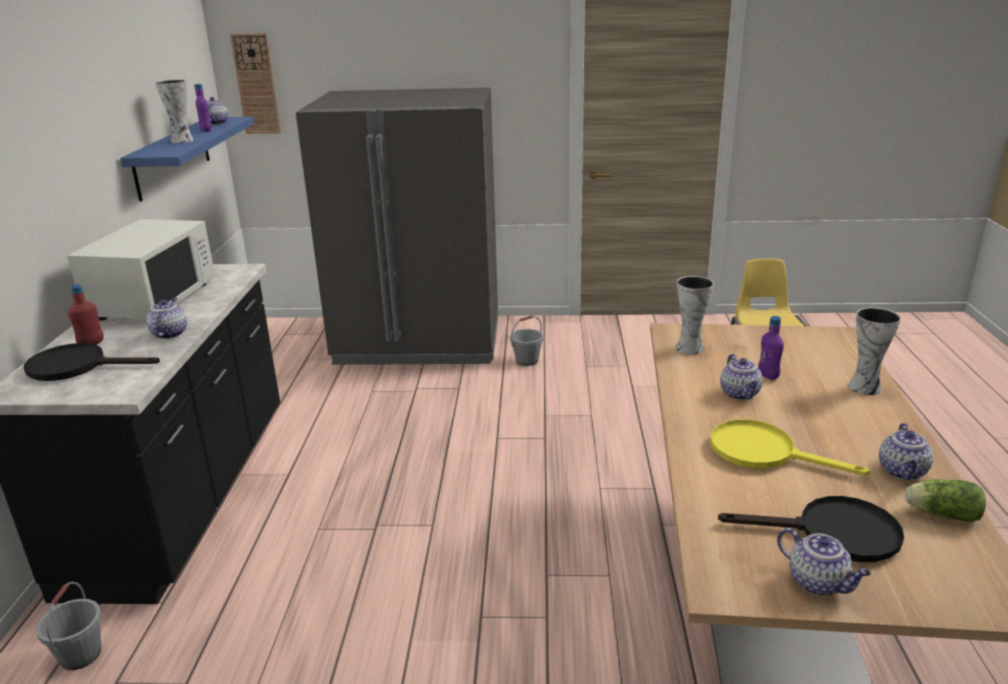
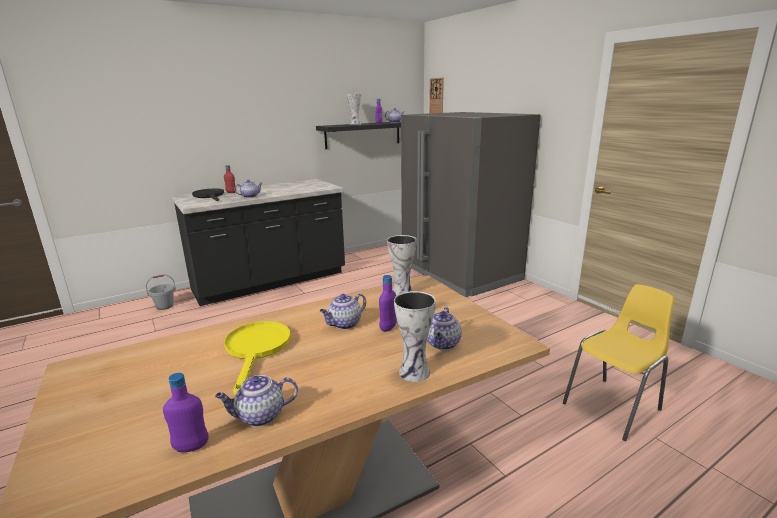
camera: 55 degrees right, 5 degrees down
white microwave [67,219,215,321] -> none
blue shelf [120,117,254,202] -> black shelf [316,121,401,149]
grey bucket [510,315,544,366] -> none
black frying pan [718,496,904,562] -> none
teapot [777,528,871,596] -> teapot moved to [427,307,462,350]
lettuce [905,479,986,522] -> purple bottle [163,373,209,452]

